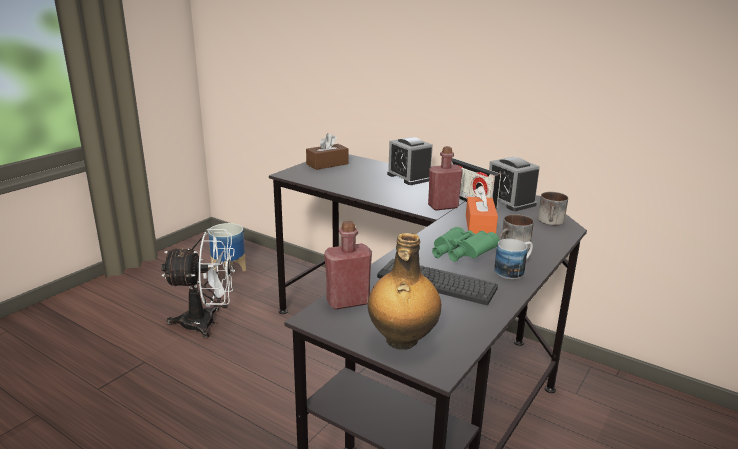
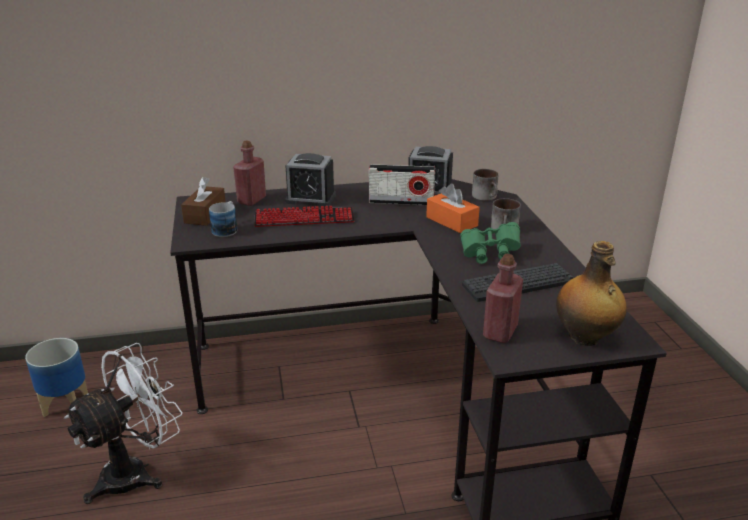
camera: 45 degrees left, 5 degrees up
red bottle [428,146,463,211] -> red bottle moved to [233,140,266,206]
mug [494,239,533,279] -> mug moved to [209,201,237,237]
none -> keyboard [254,206,354,227]

